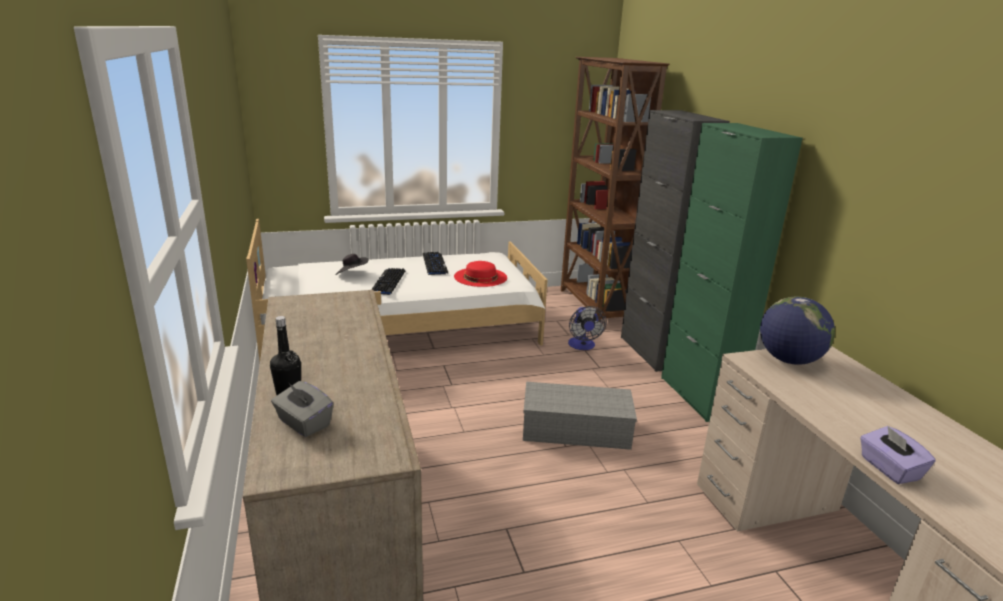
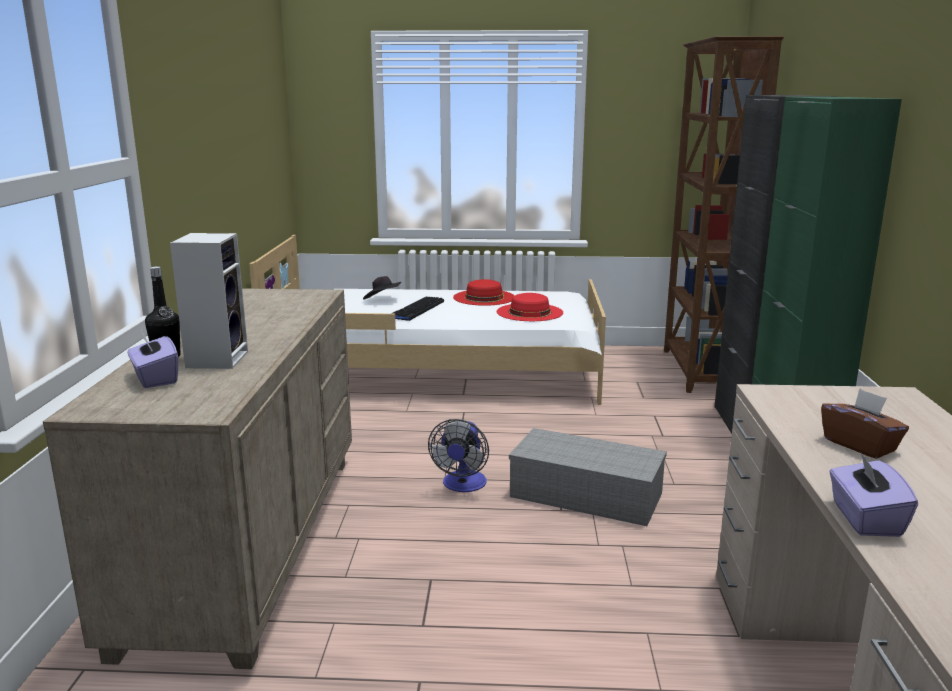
camera: 20 degrees right, 5 degrees down
grey tissue box [271,381,333,437] -> purple tissue box [128,330,178,388]
keyboard [423,252,449,275] -> red hat [453,279,515,306]
fan [568,306,607,350] -> fan moved to [428,419,489,492]
globe [760,297,835,365] -> none
none -> speaker [170,233,248,369]
none -> brown tissue box [821,389,909,459]

